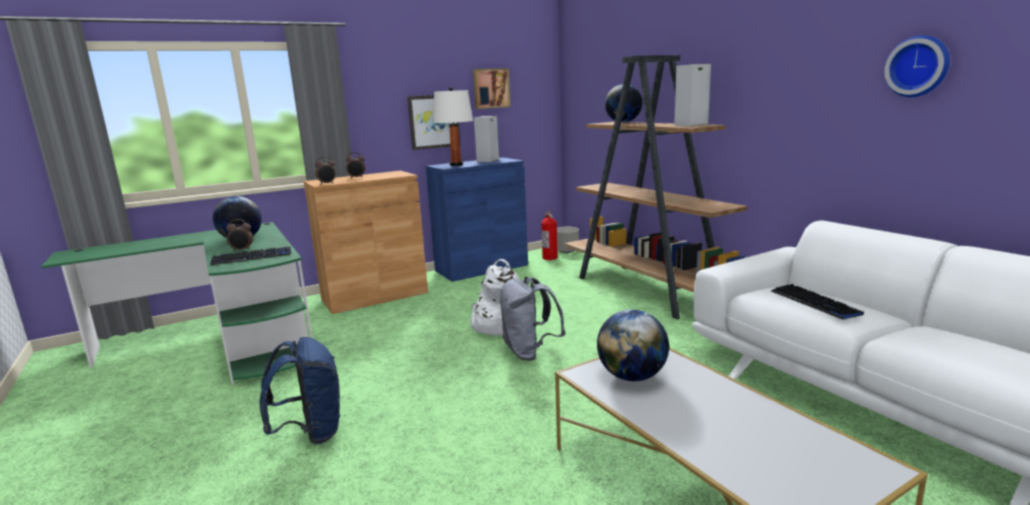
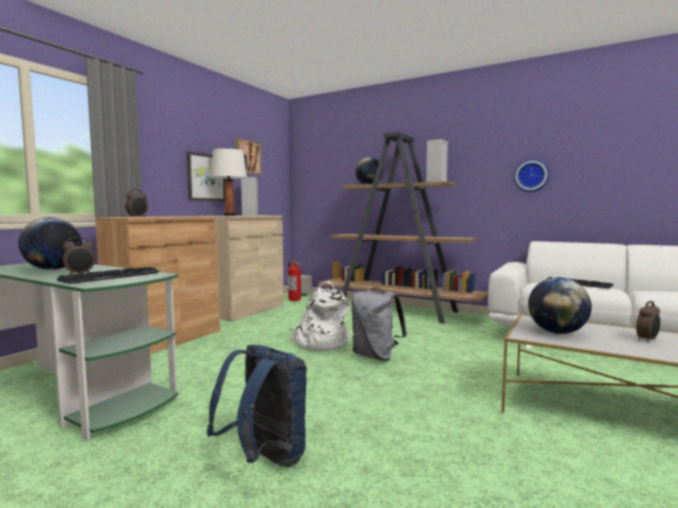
camera: 30 degrees left, 10 degrees down
alarm clock [346,152,365,178] -> alarm clock moved to [636,301,660,342]
blue cabinet [426,157,528,282] -> beige cabinet [199,215,284,321]
wall clock [884,35,950,97] -> wall clock moved to [514,159,549,192]

